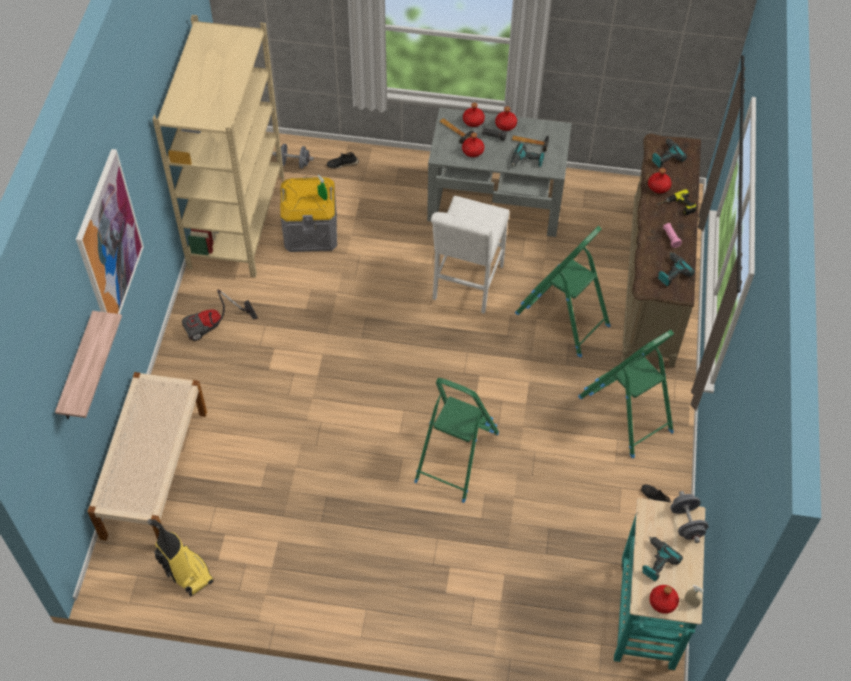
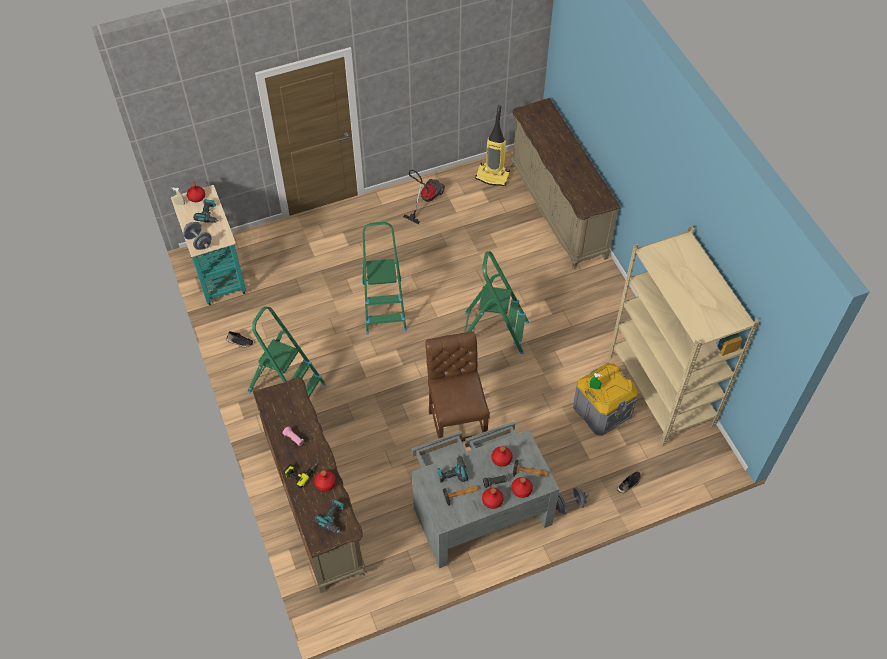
camera: 150 degrees right, 0 degrees up
shelf [55,311,122,419] -> none
picture [76,149,144,314] -> none
beige bench [87,372,207,541] -> beige cabinet [511,98,621,270]
vacuum cleaner [182,290,258,341] -> vacuum cleaner moved to [403,169,445,224]
grey dumbbell [273,144,314,169] -> grey dumbbell moved to [556,487,589,515]
white stool [431,196,510,314] -> brown stool [425,332,490,442]
green step ladder [515,226,611,358] -> green step ladder moved to [464,251,529,354]
power drill [658,252,695,286] -> none

